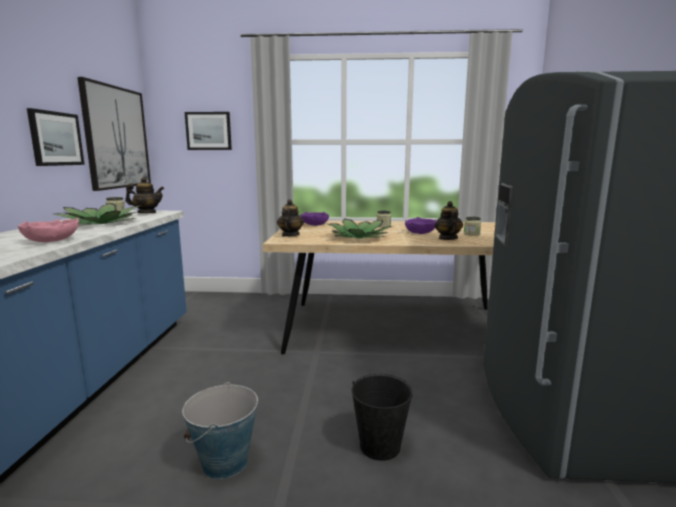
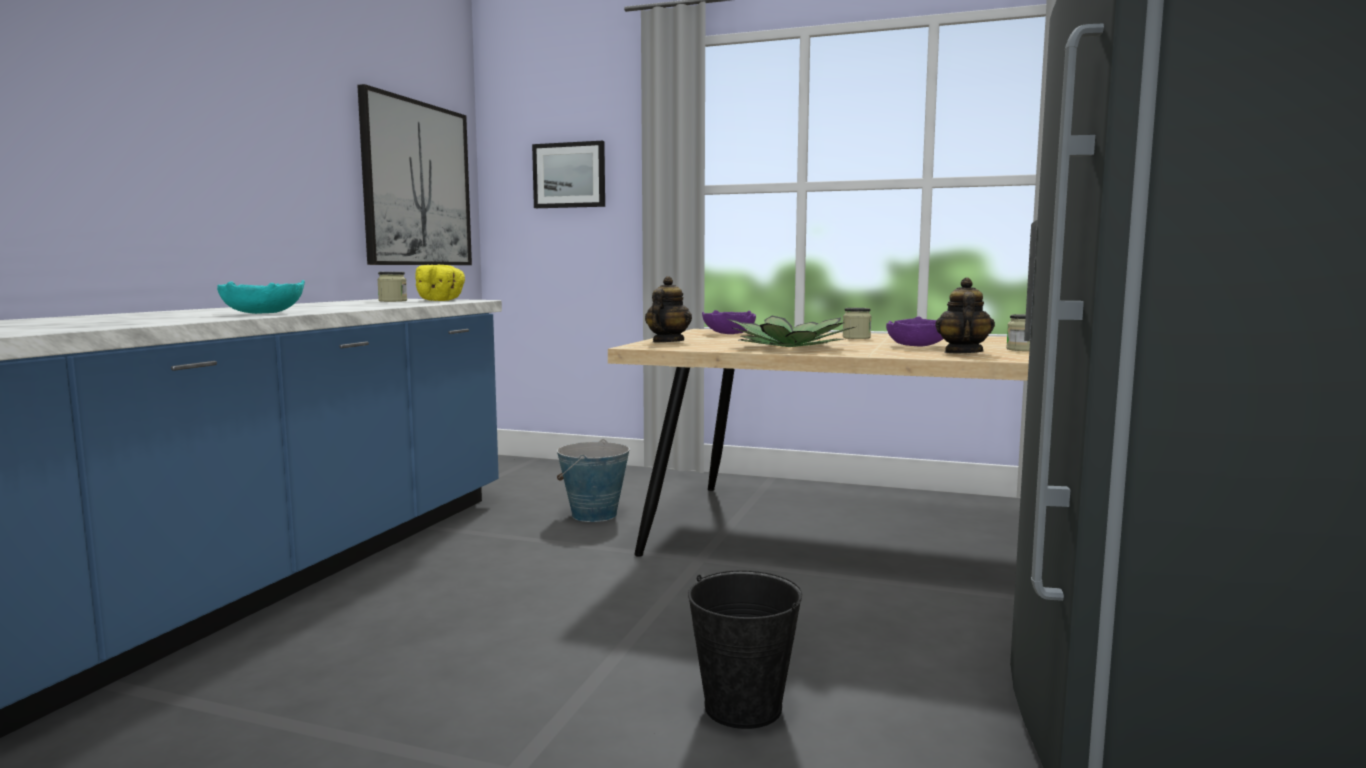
camera: 15 degrees right, 5 degrees down
pink bowl [18,218,79,242] -> turquoise bowl [217,280,305,314]
picture [27,108,85,166] -> none
potted plant [54,203,141,224] -> none
teapot [125,177,164,213] -> yellow bowl [415,265,465,301]
bucket [182,382,258,479] -> bucket moved to [557,439,630,522]

